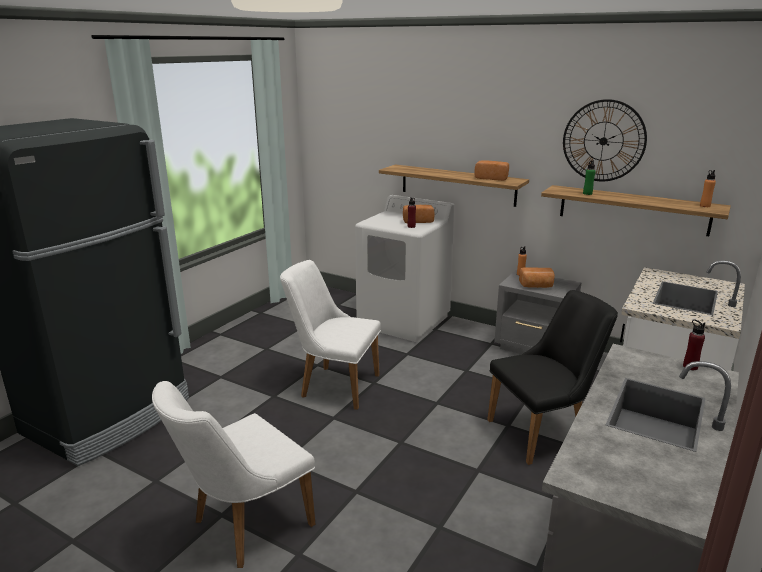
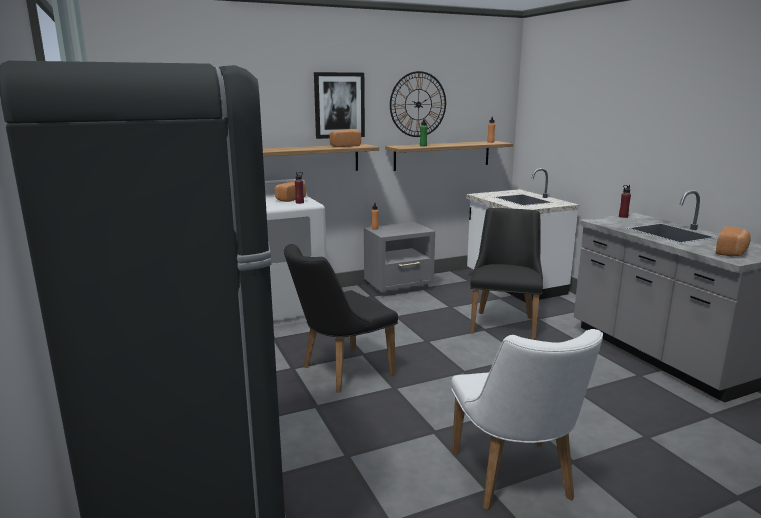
camera: 55 degrees left, 5 degrees down
white chair [280,260,381,410] -> black chair [284,244,398,393]
bread [519,267,555,288] -> bread moved to [716,226,751,256]
none -> picture [314,72,365,139]

